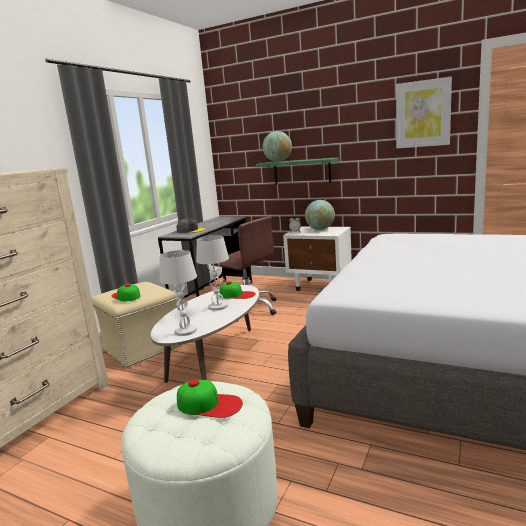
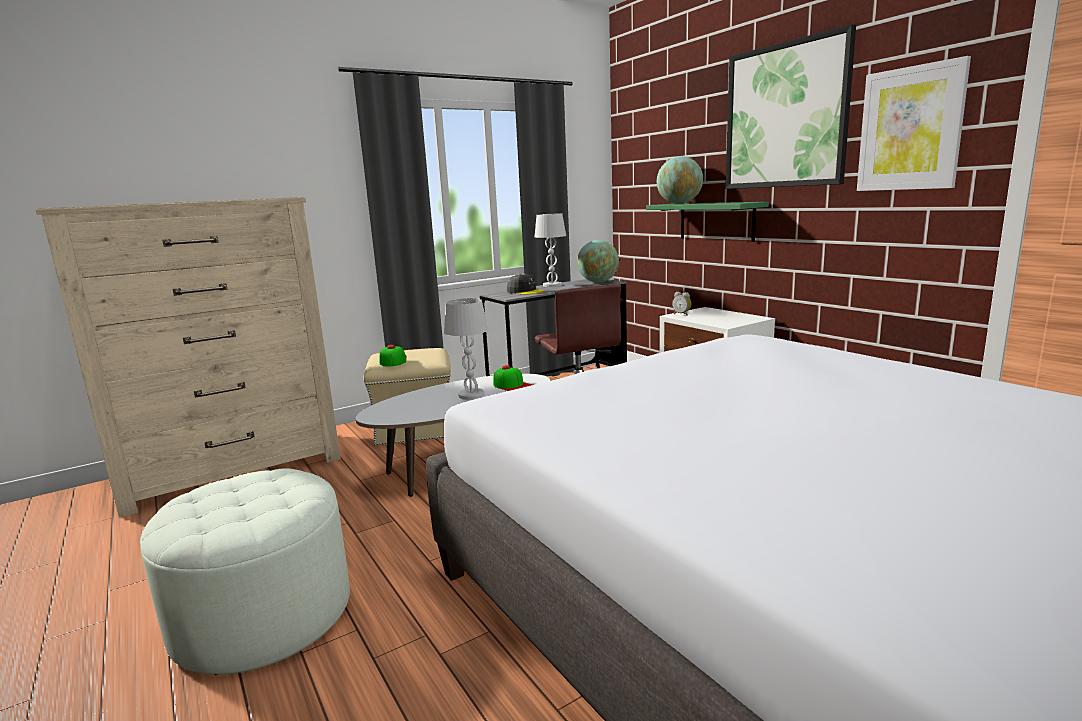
camera: 30 degrees right, 0 degrees up
white table lamp [159,250,197,336] -> white table lamp moved to [535,213,566,287]
cap [177,379,243,418] -> none
globe [305,200,335,230] -> globe moved to [577,240,619,282]
none -> picture [725,24,856,189]

